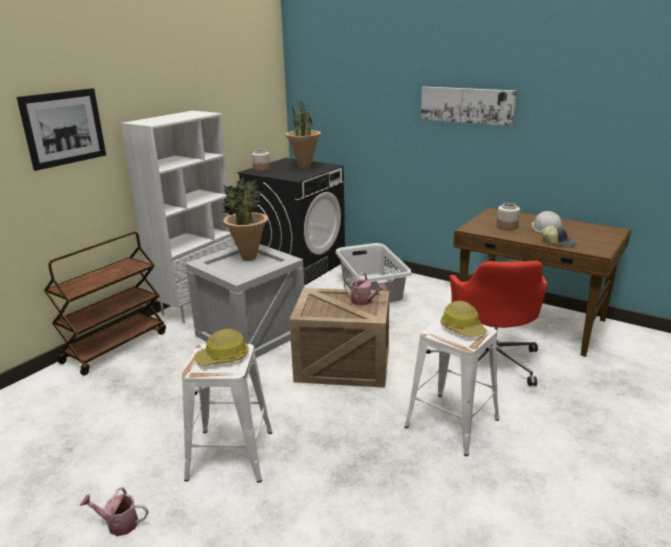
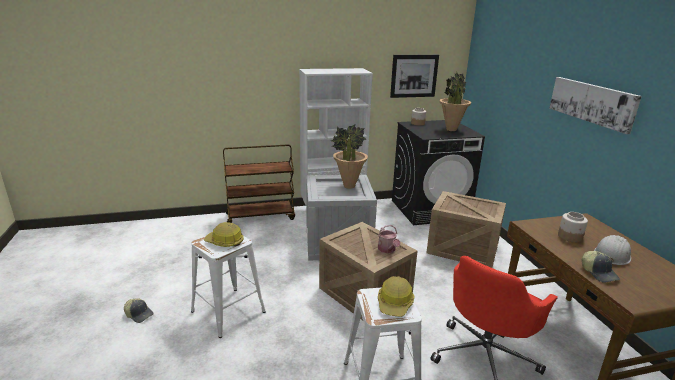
camera: 40 degrees right, 0 degrees up
picture [17,88,106,171] -> picture moved to [390,55,439,98]
watering can [80,487,148,536] -> cap [124,298,154,323]
grey laundry basket [335,243,412,302] -> crate [426,191,506,268]

